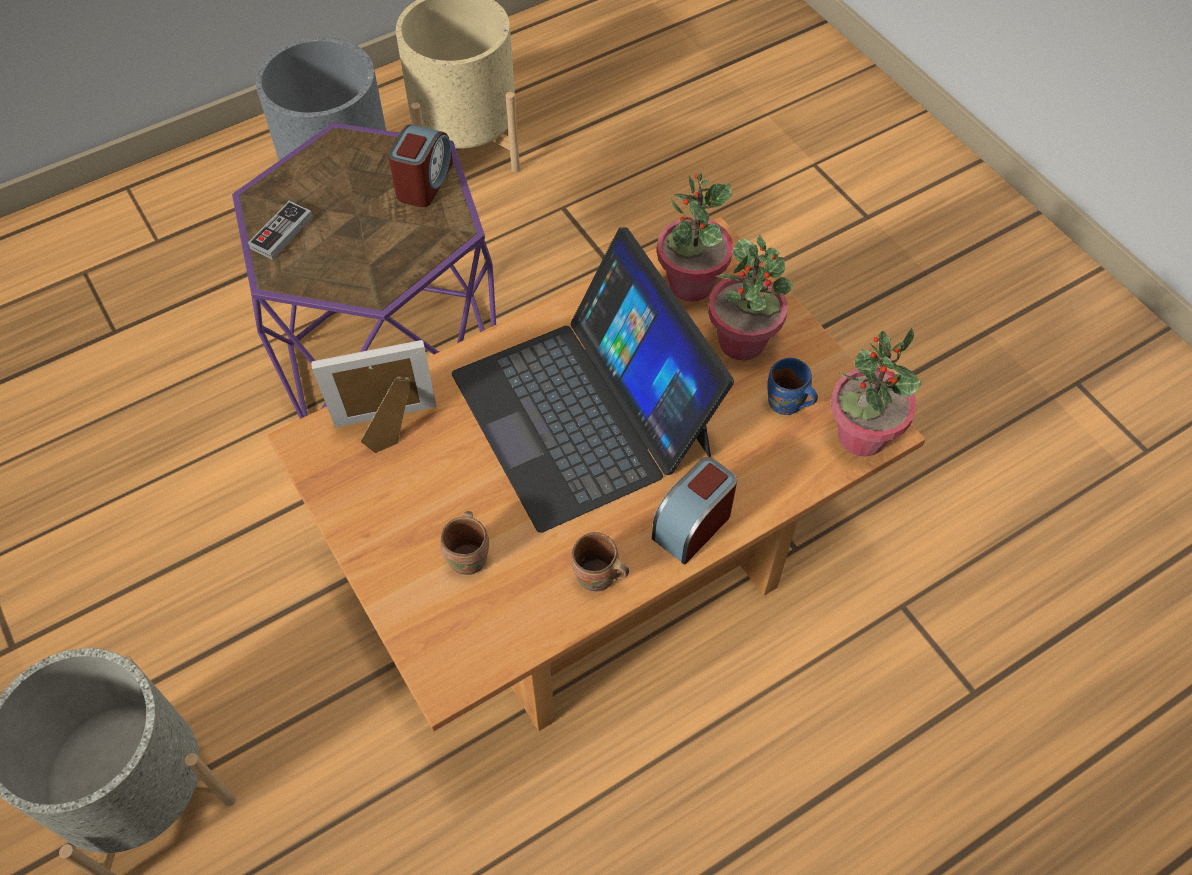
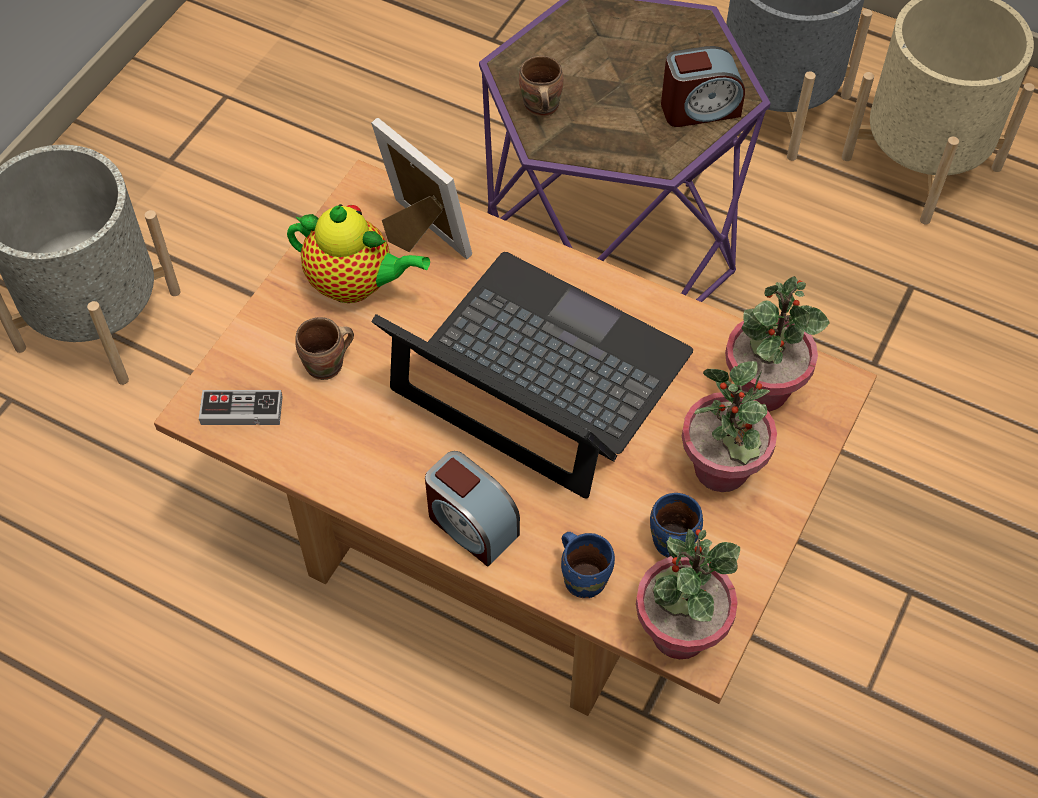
camera: 60 degrees right, 0 degrees up
game controller [248,201,313,260] -> game controller moved to [199,390,283,425]
laptop [452,227,734,533] -> laptop turned 90 degrees clockwise [371,252,693,499]
brown mug [572,532,629,592] -> brown mug moved to [519,56,564,117]
alarm clock [652,457,737,565] -> alarm clock turned 150 degrees counterclockwise [425,451,520,567]
none -> teapot [287,204,430,303]
none -> blue mug [561,532,615,598]

